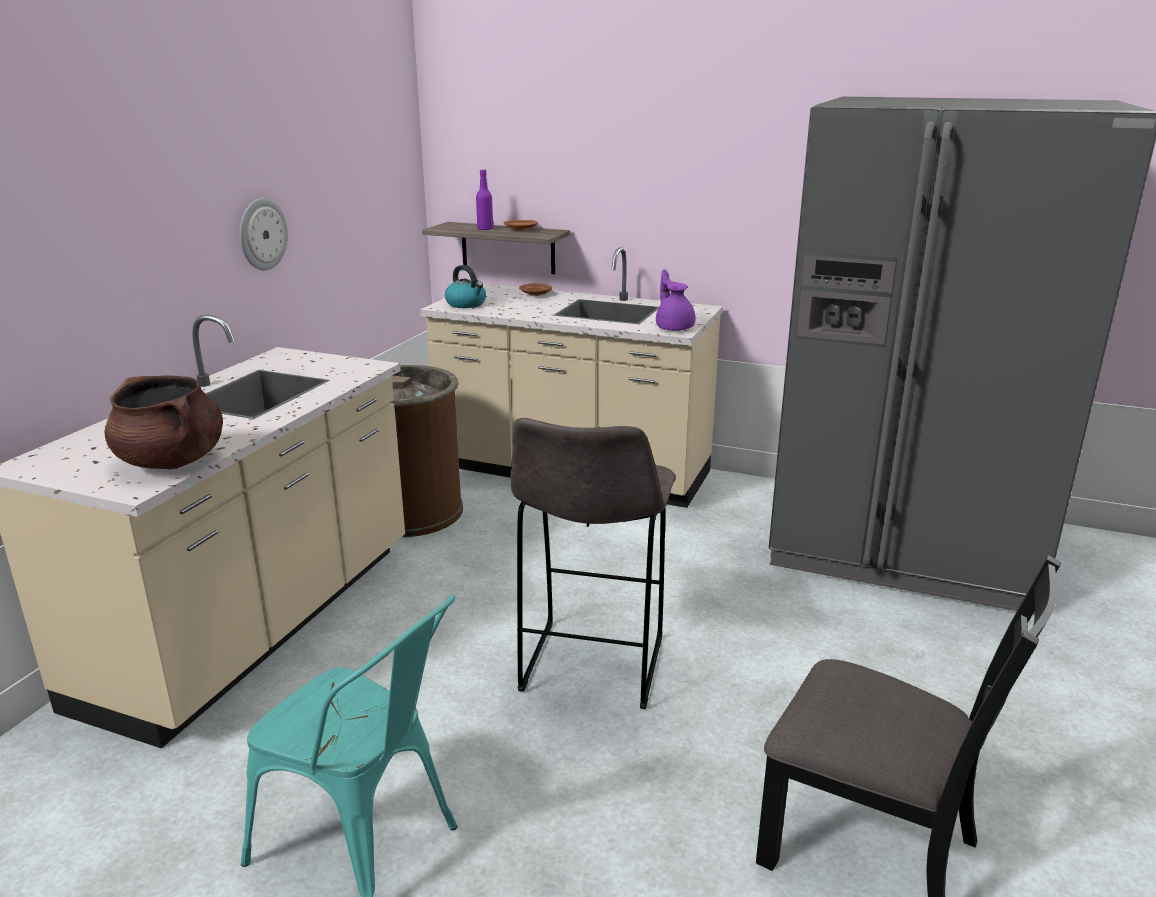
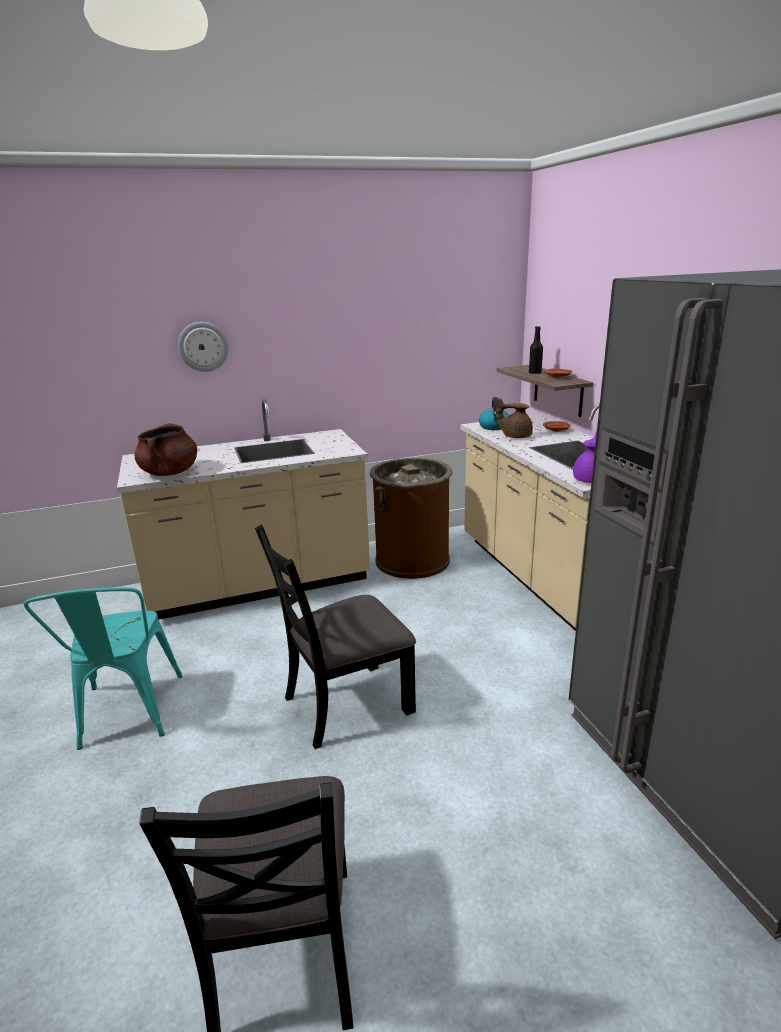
camera: 50 degrees right, 0 degrees up
wall clock [240,198,288,270] -> wall clock moved to [178,322,229,372]
purple bottle [476,170,493,230] -> black bottle [529,326,543,374]
grey stool [511,418,676,709] -> black chair [255,525,416,749]
none -> brown teapot [496,397,533,438]

